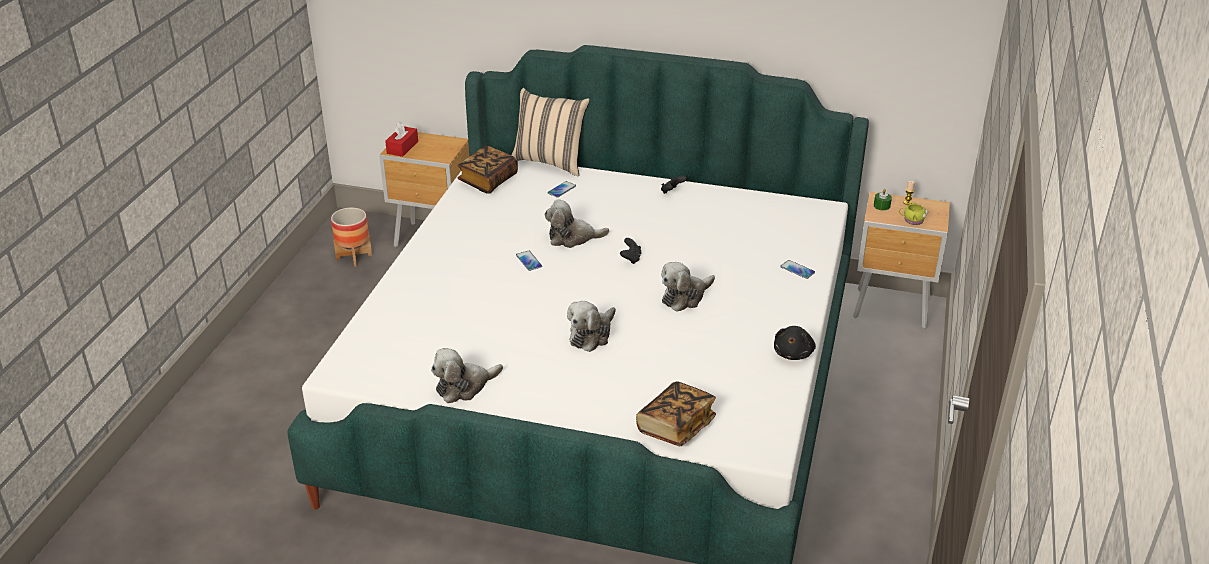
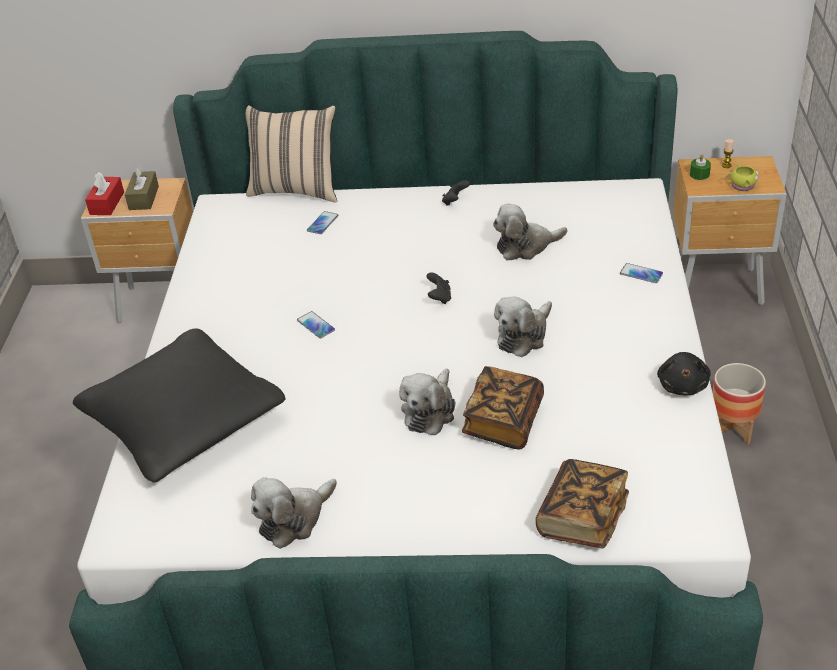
camera: 10 degrees left, 5 degrees up
planter [331,208,372,267] -> planter moved to [712,363,766,445]
book [457,146,518,194] -> book moved to [462,366,544,450]
plush toy [545,200,609,248] -> plush toy moved to [493,203,567,260]
none -> black pillow [73,328,285,483]
none -> brown tissue box [125,166,159,210]

